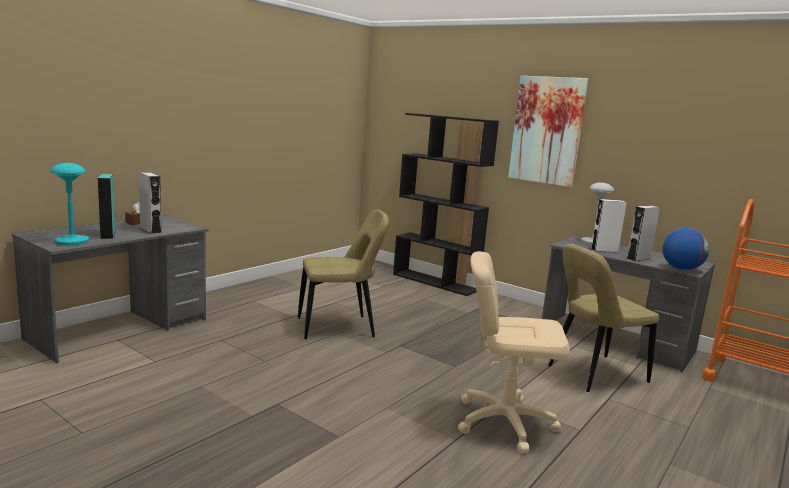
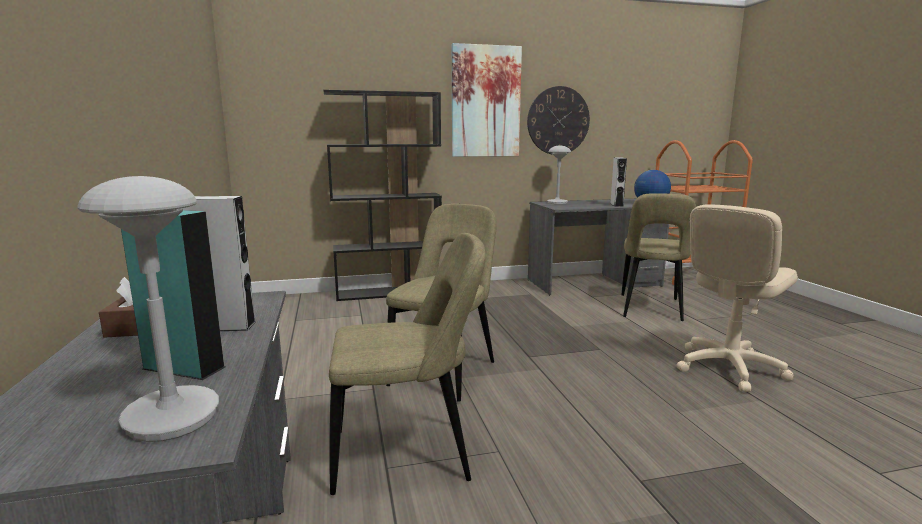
camera: 50 degrees left, 0 degrees up
turquoise table lamp [50,163,89,245] -> grey table lamp [77,176,219,442]
white speaker [592,199,627,253] -> none
none -> beige chair [329,233,486,495]
none -> wall clock [527,86,590,155]

